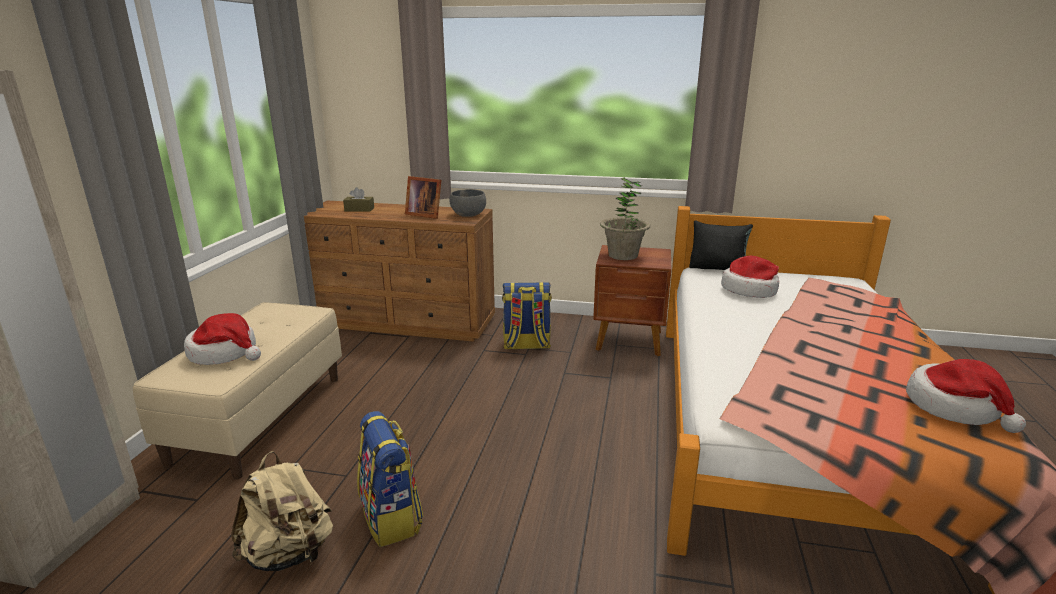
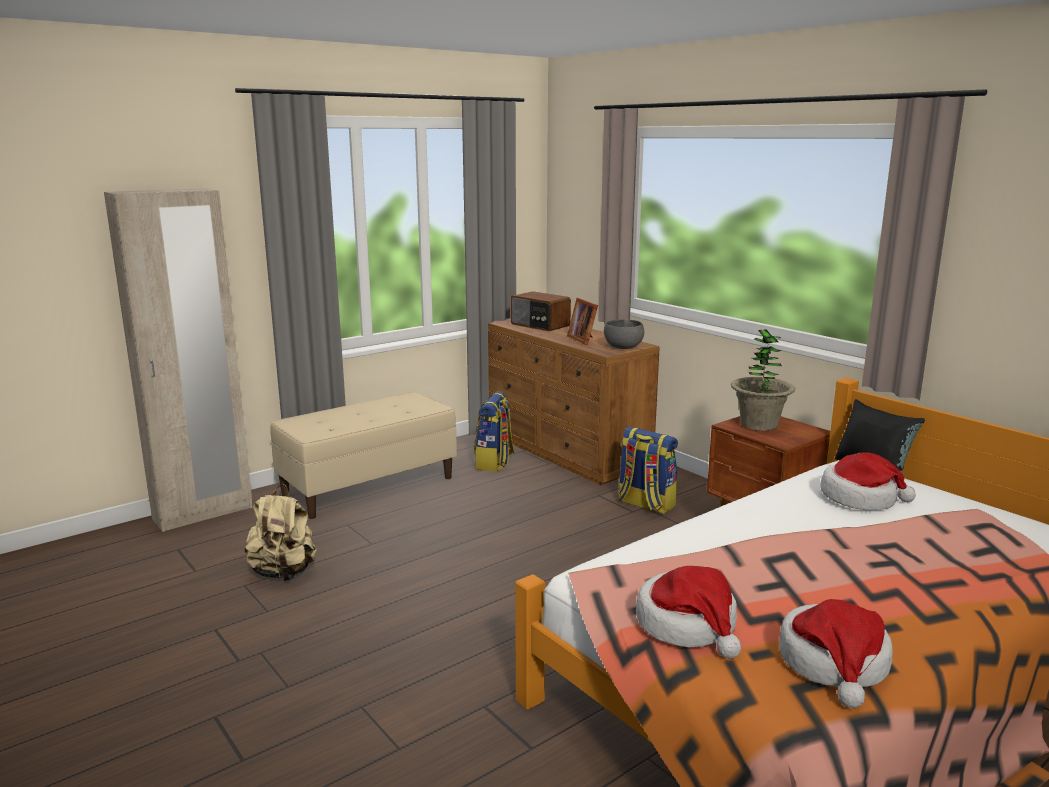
camera: 40 degrees right, 5 degrees down
hat [184,313,261,365] -> hat moved to [636,566,741,659]
brown tissue box [343,187,374,211] -> radio [511,291,571,331]
backpack [357,411,424,547] -> backpack moved to [474,392,515,472]

